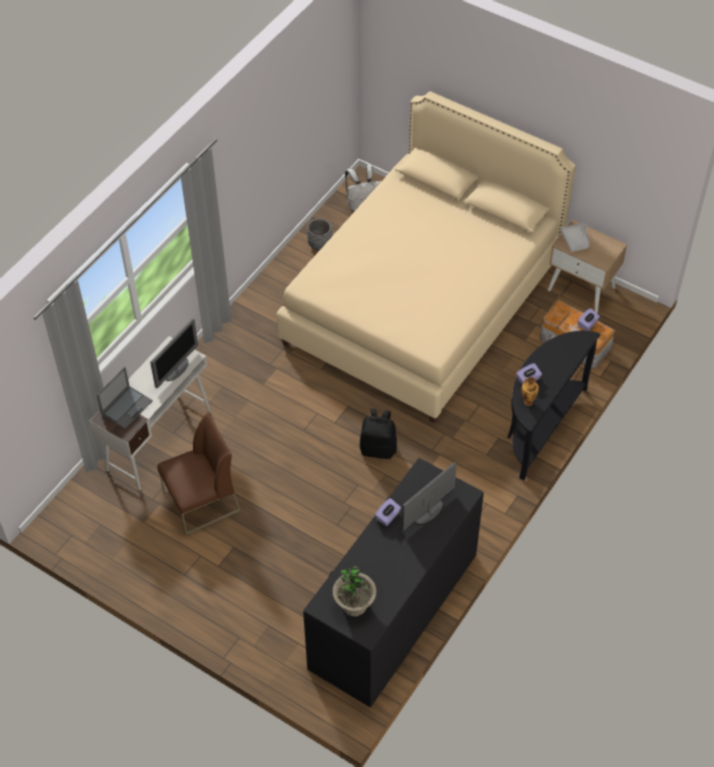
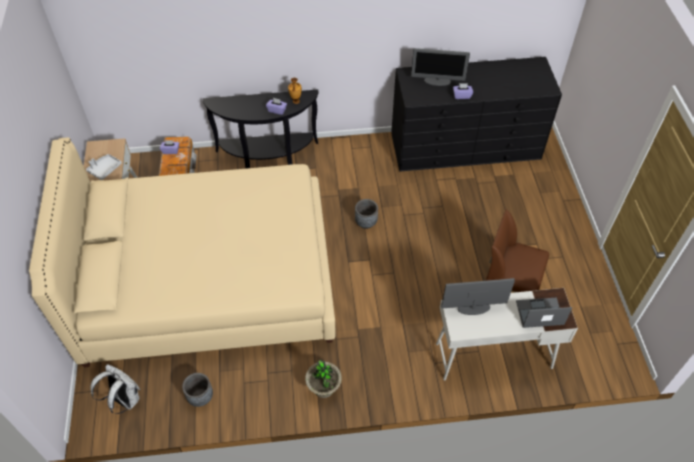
camera: 130 degrees left, 0 degrees up
potted plant [332,565,377,616] -> potted plant moved to [305,359,342,398]
black backpack [360,409,397,459] -> grey planter [355,199,378,229]

